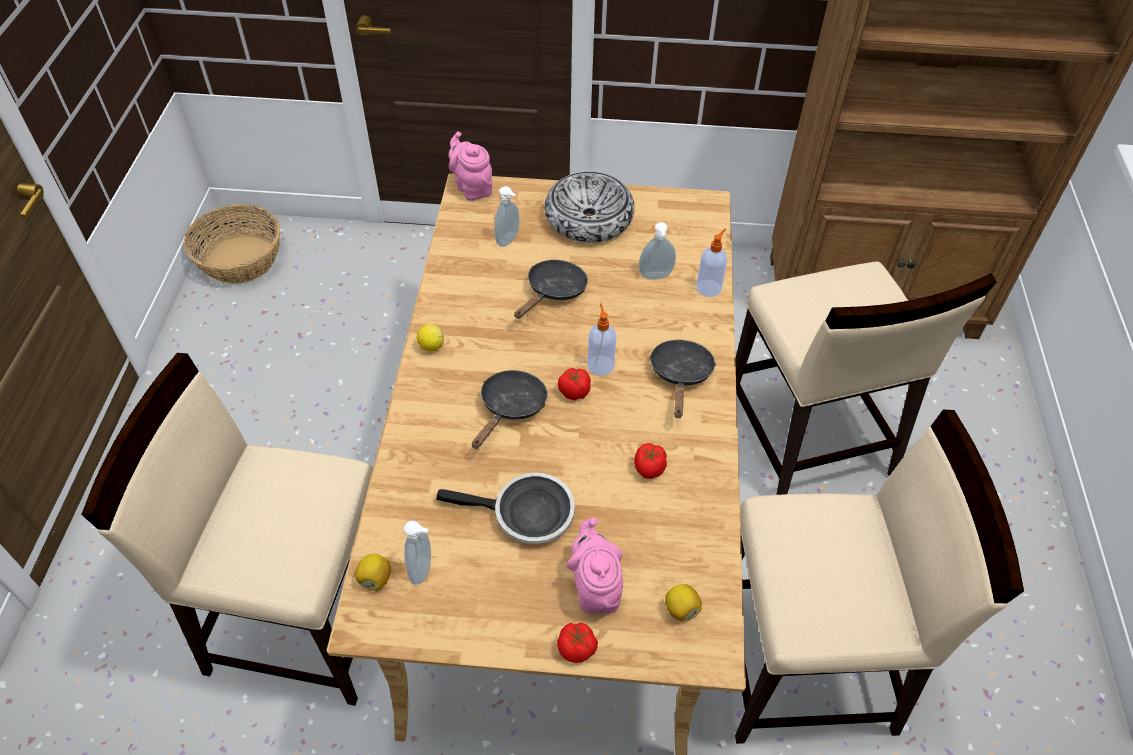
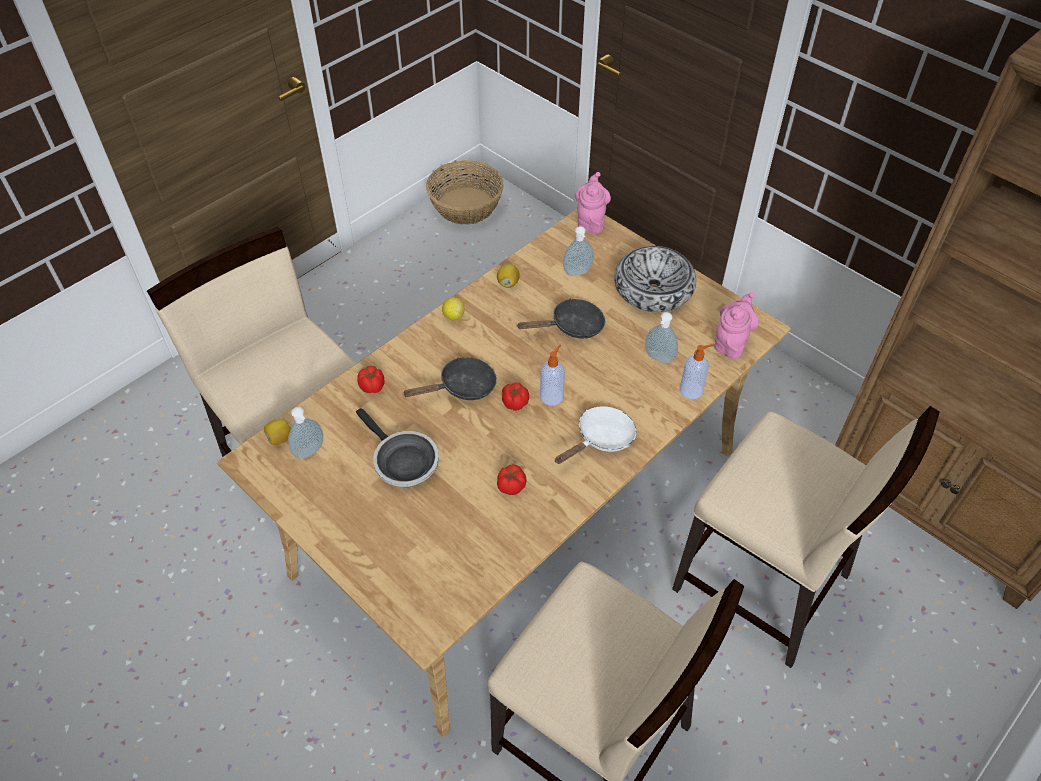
camera: 40 degrees right, 0 degrees up
tomato [557,623,598,663] -> tomato moved to [357,366,384,393]
pink teapot [566,518,623,614] -> pink teapot moved to [714,292,759,359]
black frying pan [649,340,717,418] -> white frying pan [555,406,637,464]
lemon [665,584,702,621] -> lemon moved to [497,264,520,288]
beige chair [735,261,997,495] -> beige chair turned 75 degrees counterclockwise [672,406,939,668]

